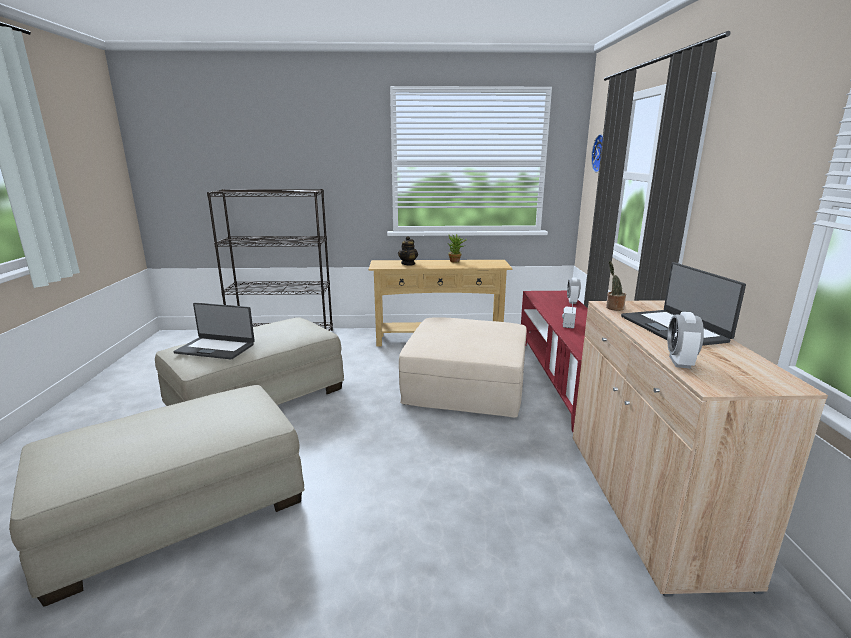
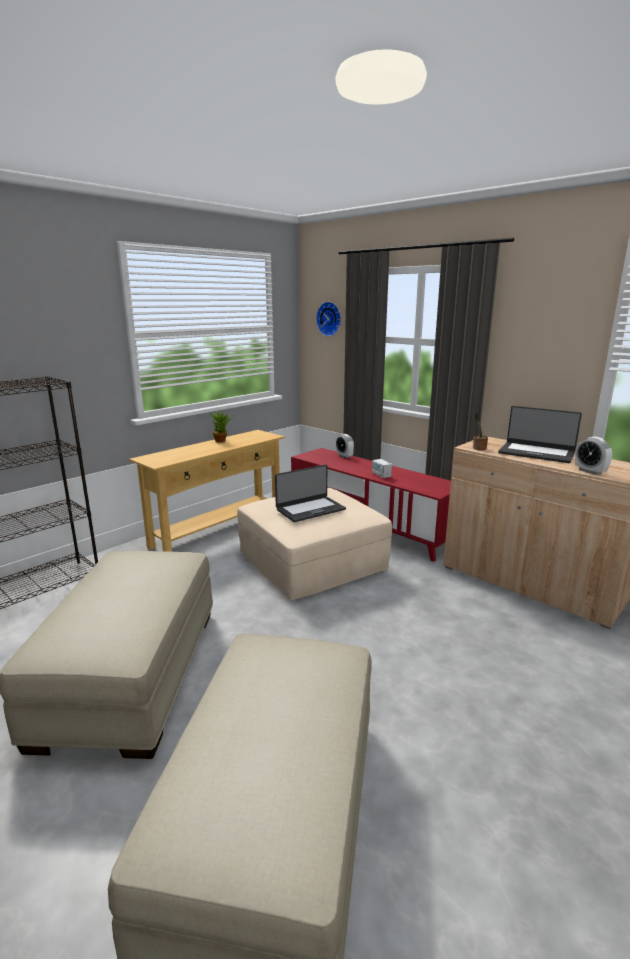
camera: 45 degrees left, 0 degrees up
laptop [173,303,255,359] -> laptop moved to [275,465,346,522]
teapot [398,236,418,265] -> none

